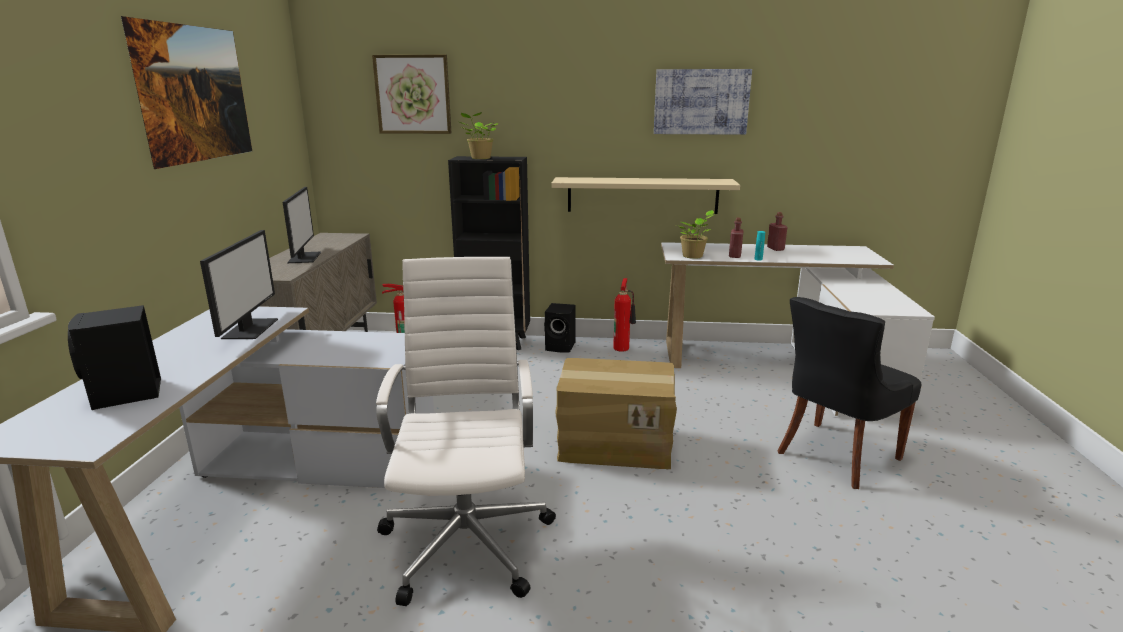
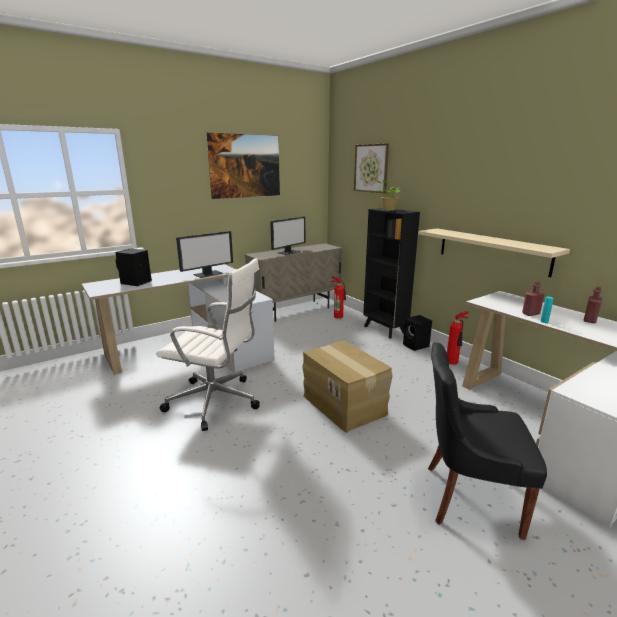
camera: 50 degrees right, 0 degrees up
white office chair [376,257,556,606] -> white office chair turned 60 degrees clockwise [156,258,260,431]
picture [654,69,752,135] -> none
potted plant [677,210,715,259] -> none

